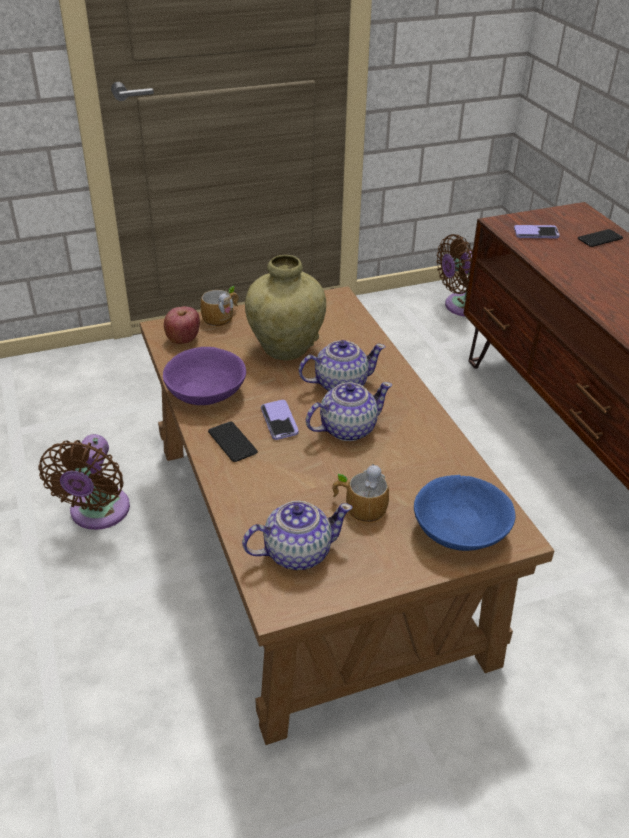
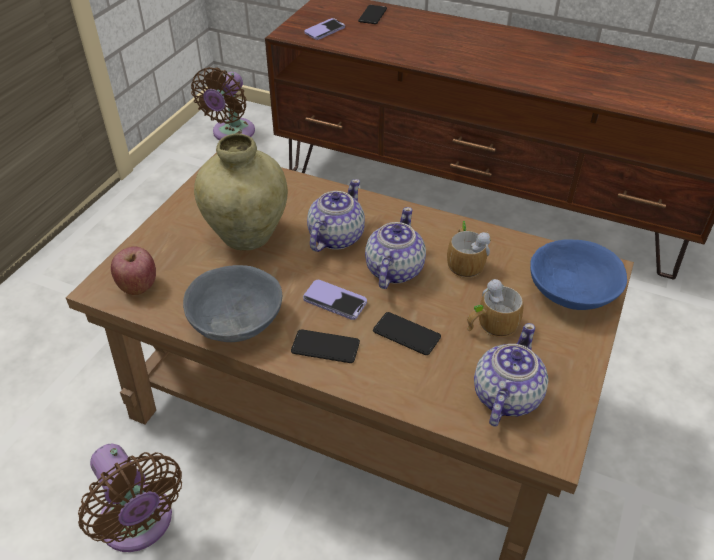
camera: 45 degrees left, 5 degrees up
purple bowl [163,347,246,405] -> grey bowl [183,265,282,342]
mug [201,286,239,327] -> mug moved to [447,221,491,278]
none -> phone [373,312,441,355]

